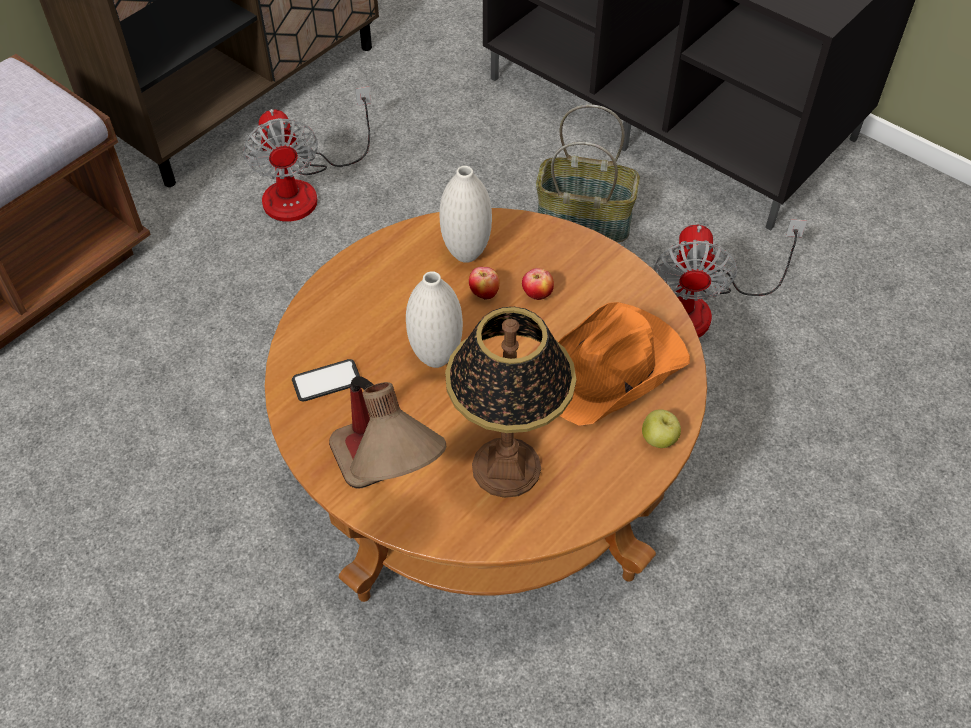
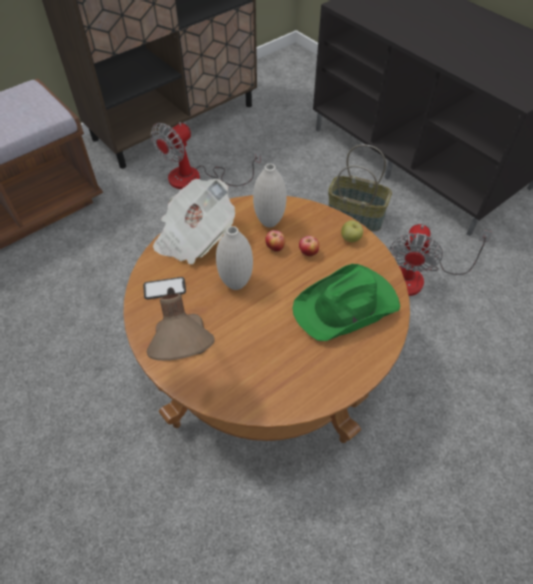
camera: 10 degrees right, 0 degrees up
fan [243,86,371,222] -> fan turned 45 degrees clockwise [151,122,260,189]
table lamp [445,307,576,498] -> none
orange hat [557,302,690,426] -> green hat [292,264,400,341]
apple [642,409,681,448] -> apple moved to [341,220,363,242]
none -> newspaper [153,179,235,265]

